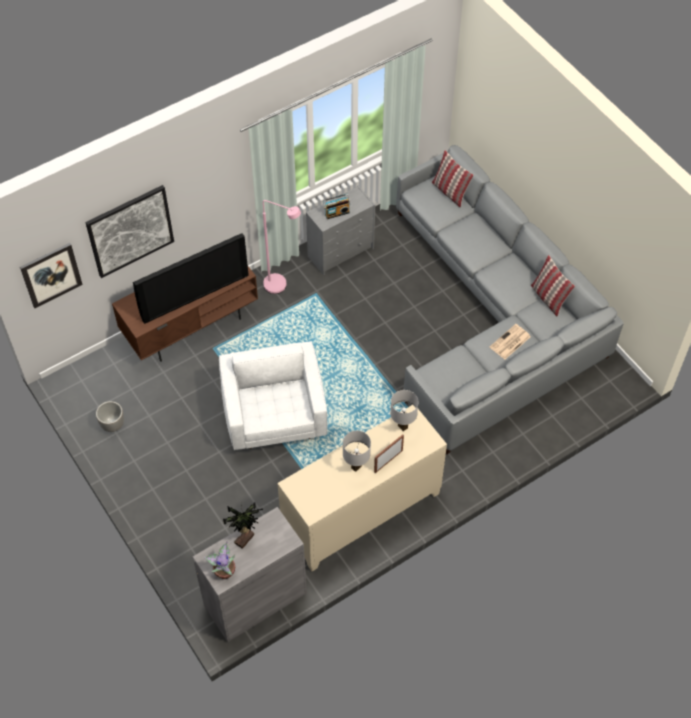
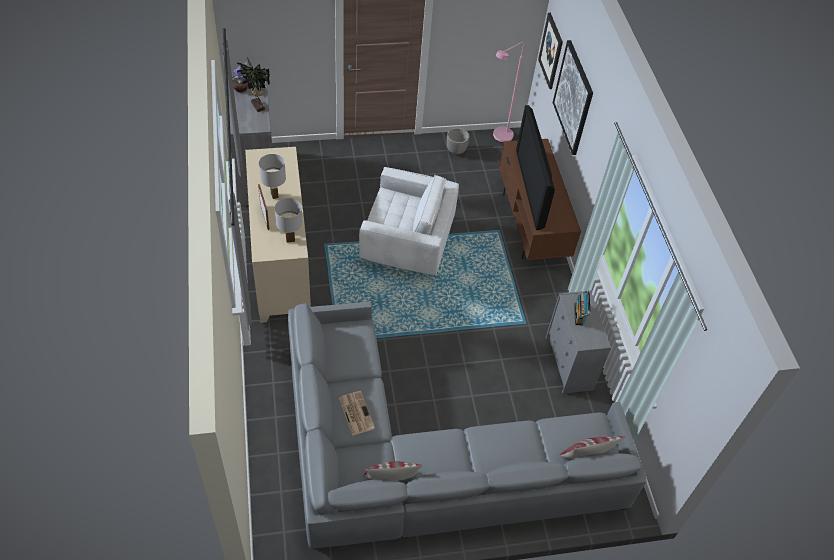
camera: 110 degrees right, 5 degrees down
pink floor lamp [263,200,301,294] -> pink floor lamp moved to [493,42,524,143]

